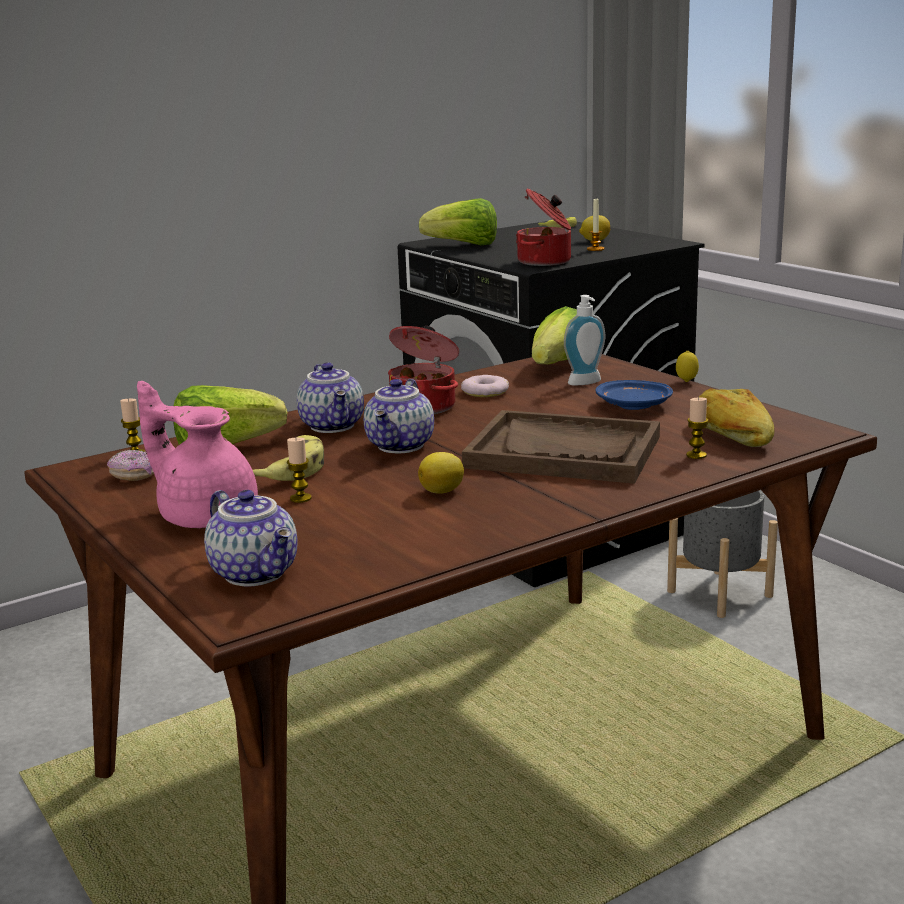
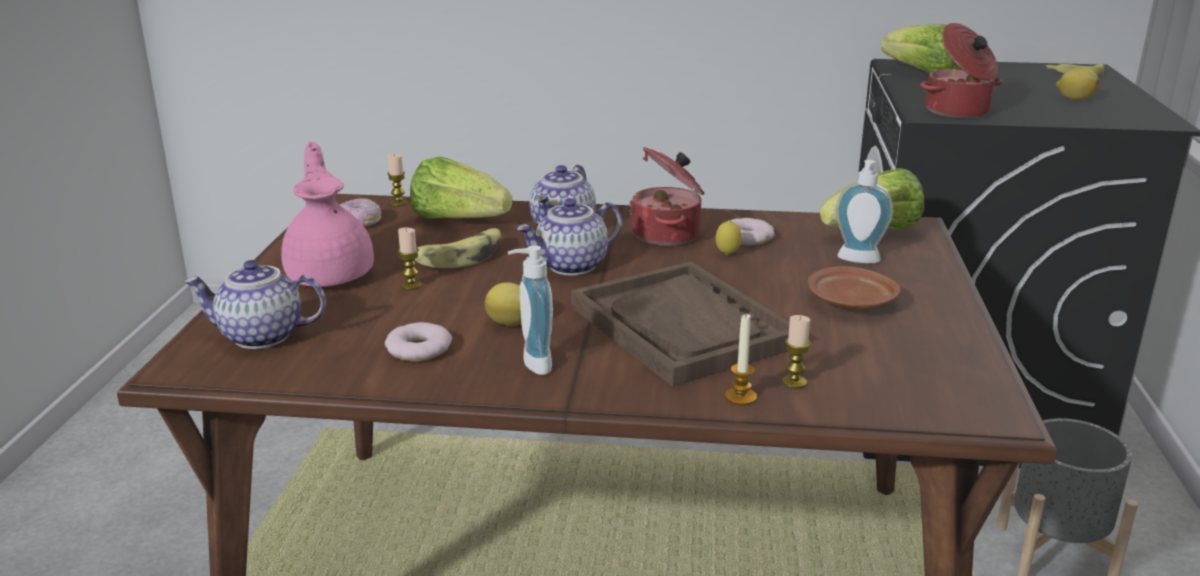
camera: 40 degrees right, 5 degrees up
teapot [204,490,298,586] -> teapot turned 90 degrees clockwise [183,260,326,349]
candle [587,199,604,251] -> candle moved to [725,314,757,406]
blue plate [596,380,673,410] -> brown plate [808,266,901,310]
lemon [676,351,699,382] -> lemon moved to [716,220,741,255]
bread [699,388,774,447] -> none
none -> donut [385,322,452,361]
none -> soap dispenser [508,245,553,375]

